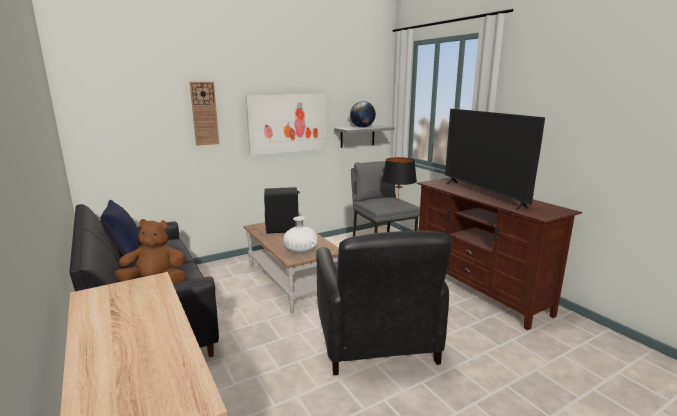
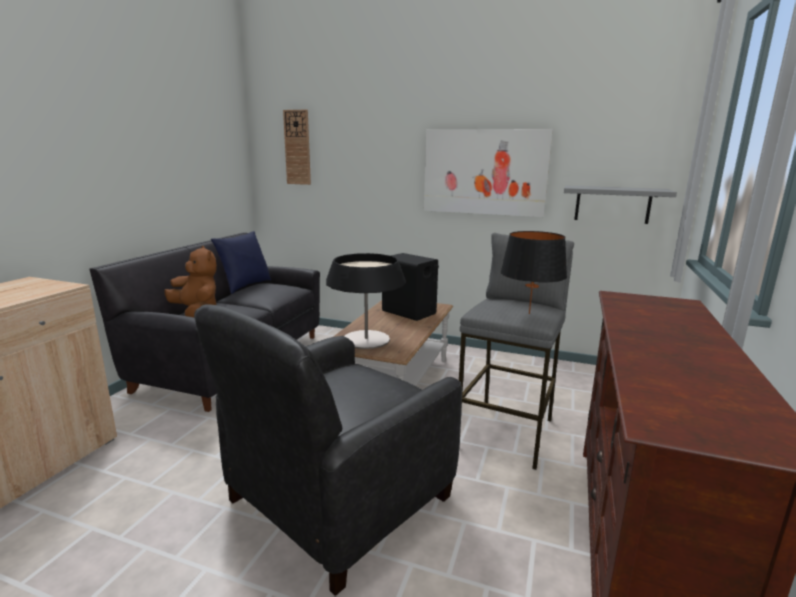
camera: 50 degrees right, 0 degrees up
wall clock [190,82,219,146] -> wall clock moved to [283,110,311,185]
white vase [283,216,318,253] -> table lamp [326,253,406,349]
globe [350,101,376,128] -> none
television [445,109,545,210] -> none

